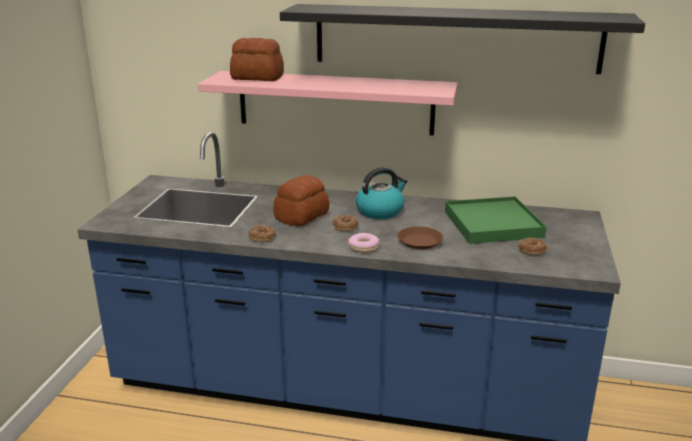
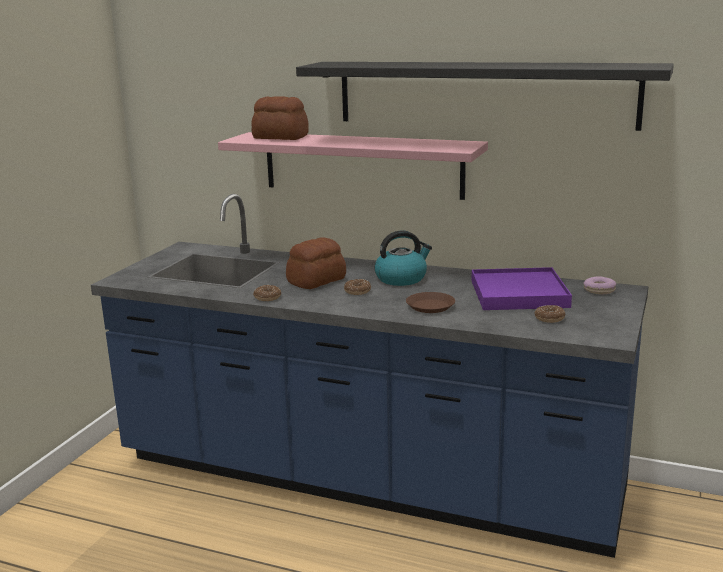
camera: 10 degrees right, 5 degrees down
donut [348,233,379,253] -> donut moved to [583,276,616,294]
green tray [445,196,547,244] -> purple tray [471,267,572,310]

